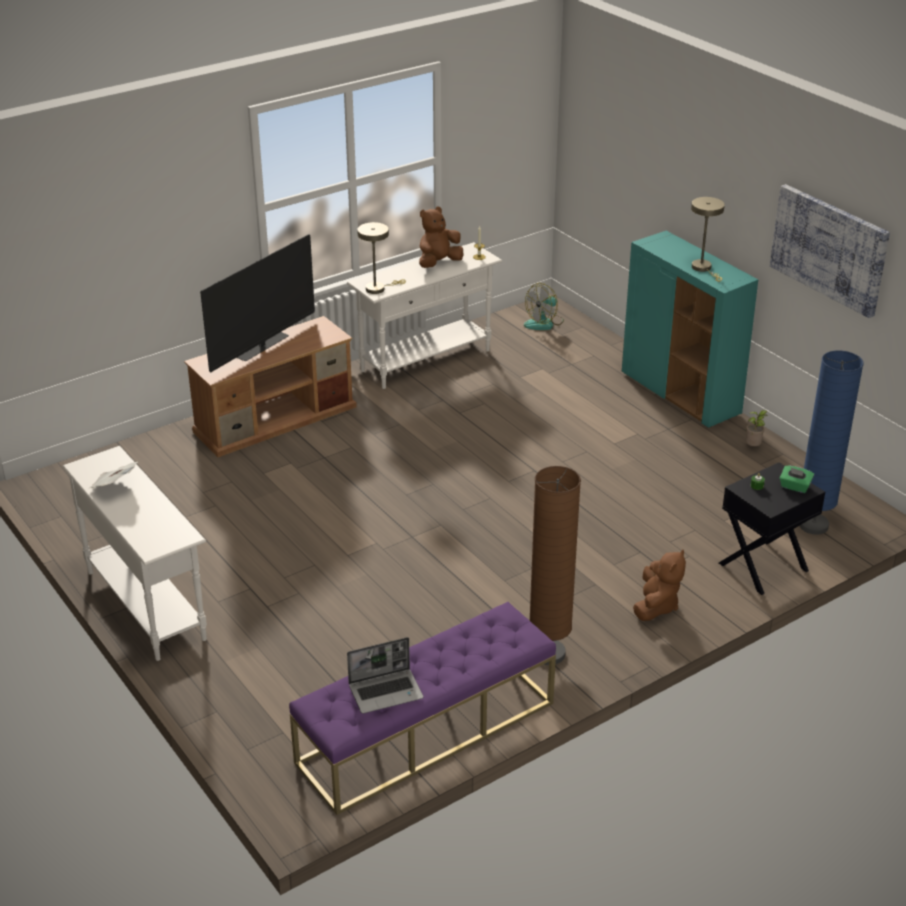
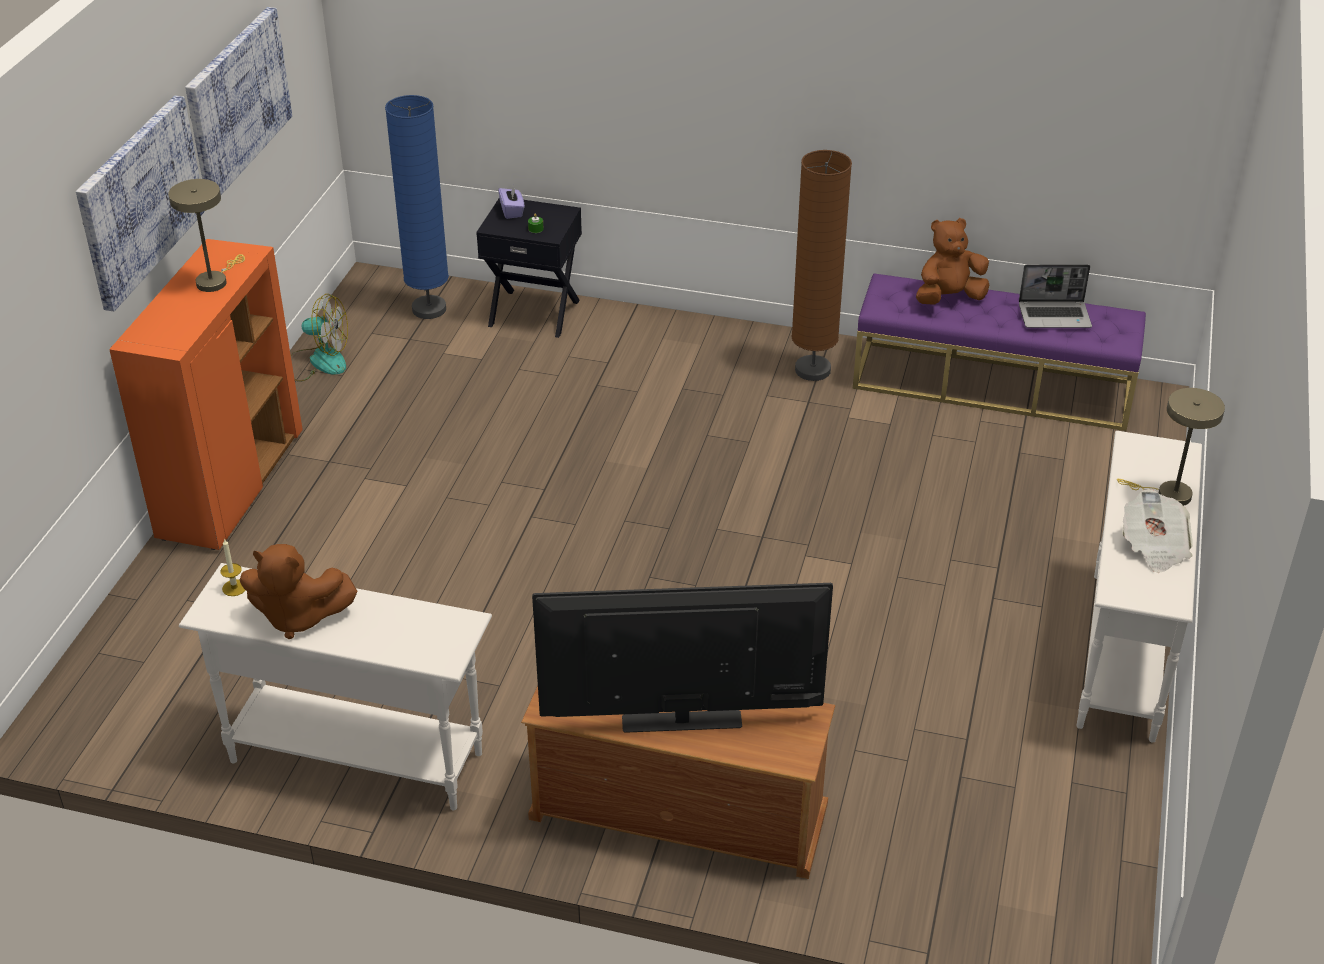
camera: 130 degrees left, 5 degrees up
laptop [347,637,423,714] -> laptop turned 150 degrees clockwise [1019,265,1092,328]
beige table lamp [357,222,406,294] -> beige table lamp moved to [1117,388,1225,506]
fan [524,283,564,330] -> fan moved to [291,294,348,382]
turquoise cabinet [622,231,758,428] -> orange cabinet [109,239,303,550]
brown plush toy [633,550,686,621] -> brown plush toy moved to [916,218,989,305]
potted plant [746,410,768,446] -> none
green tissue box [780,466,814,493] -> purple tissue box [498,185,525,219]
none -> picture [76,95,205,311]

